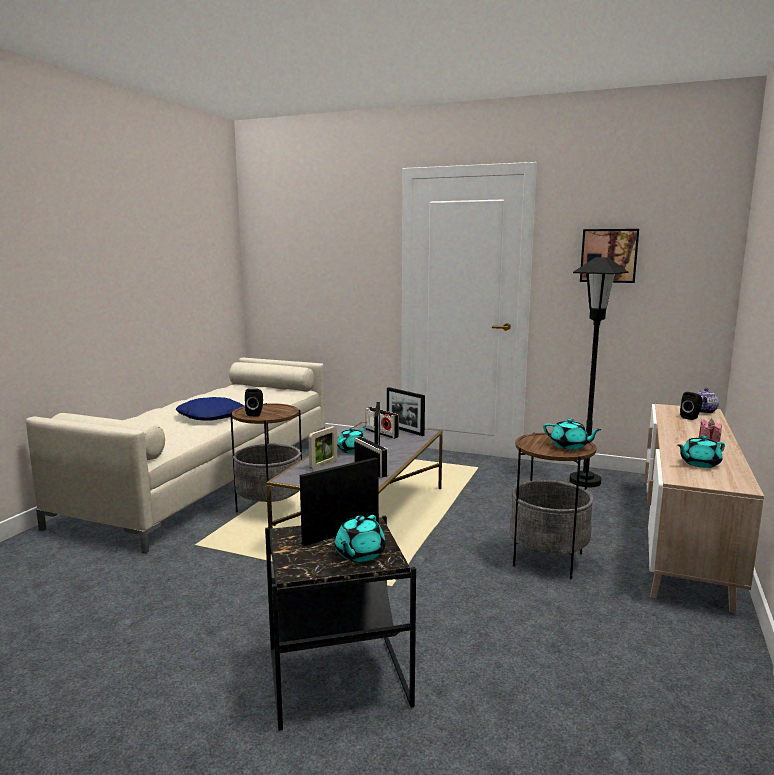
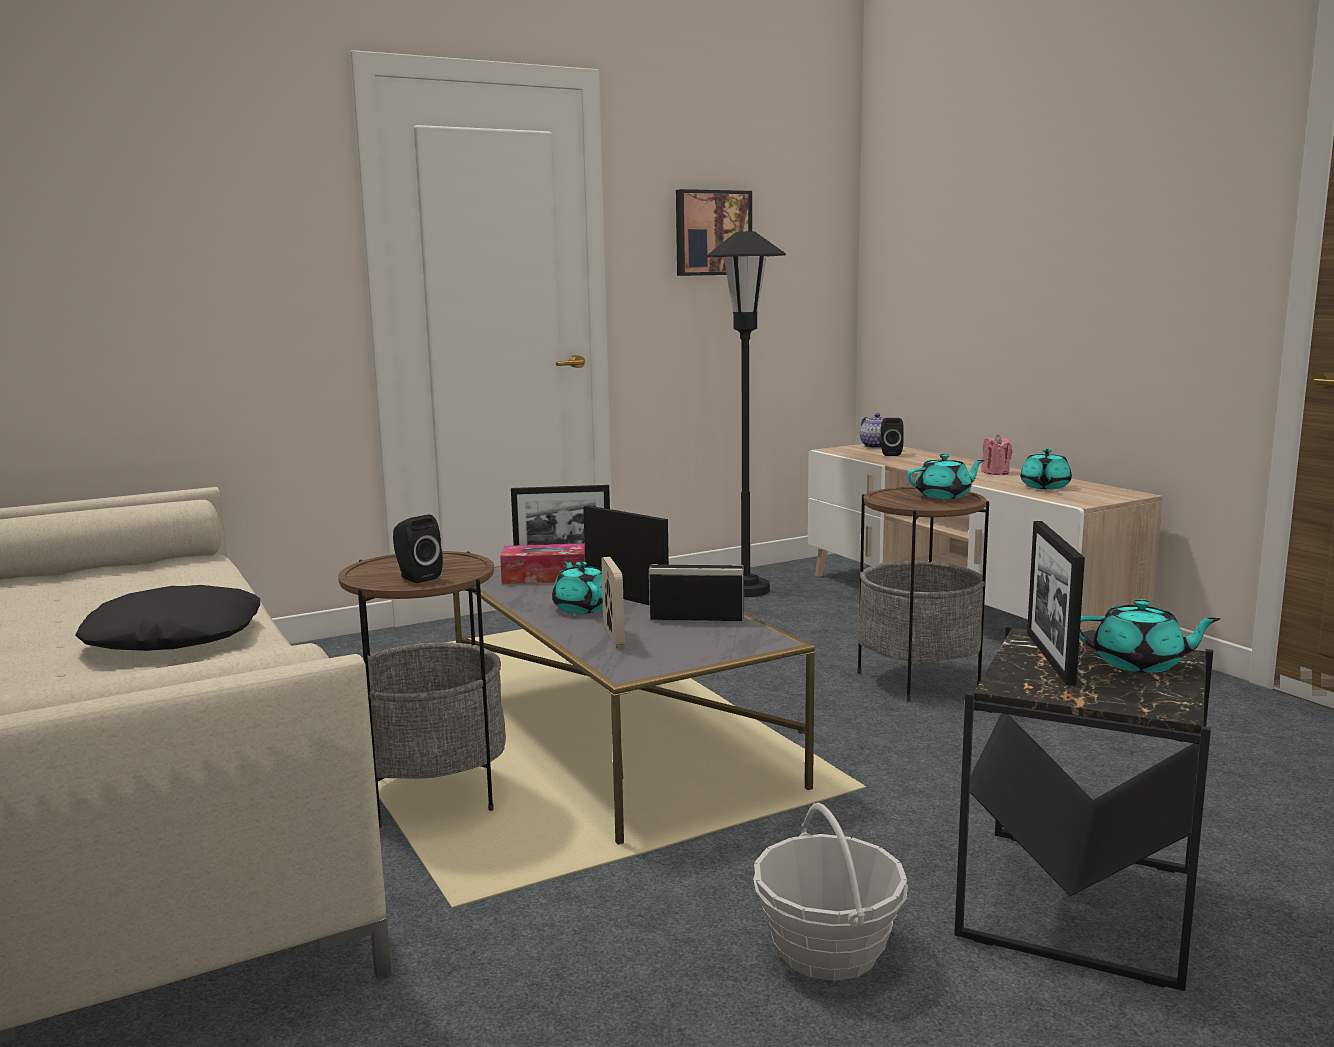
camera: 50 degrees left, 0 degrees up
blue pillow [176,397,244,421] -> black pillow [75,585,260,651]
turquoise teapot [335,515,386,562] -> turquoise teapot turned 45 degrees counterclockwise [1079,599,1220,673]
radio [366,407,399,439] -> tissue box [500,543,585,584]
none -> basket [753,803,908,981]

